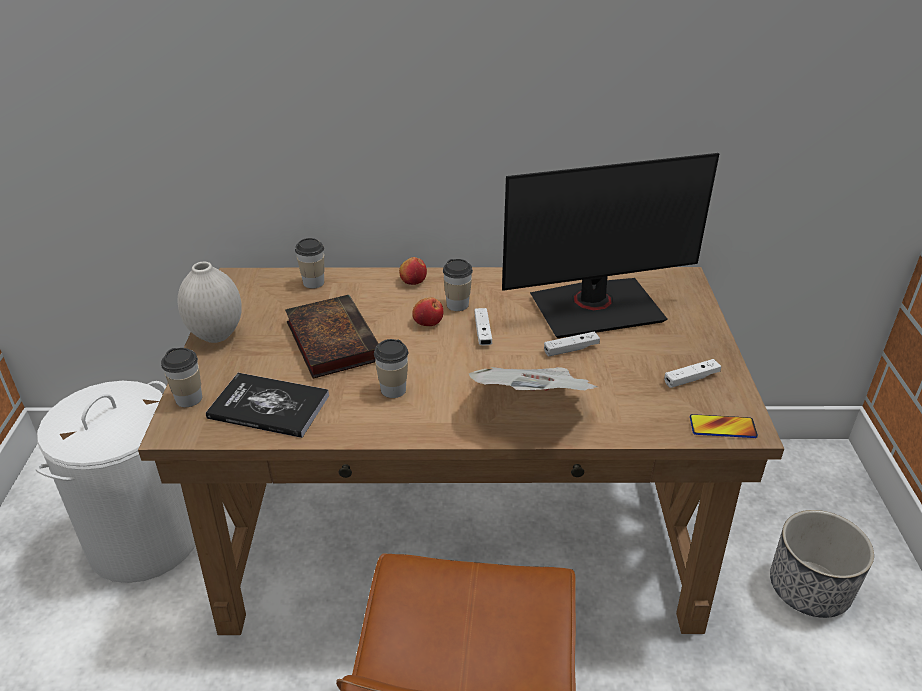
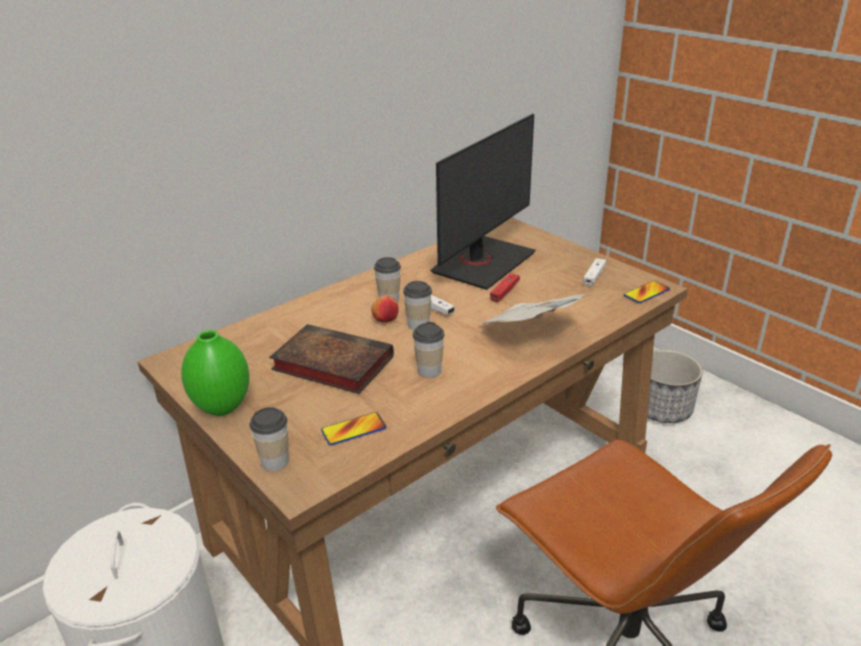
camera: 40 degrees left, 5 degrees down
white vase [177,262,242,343] -> green vase [181,330,249,416]
book [206,373,329,438] -> phone [321,412,387,445]
cup [295,238,324,289] -> cup moved to [403,281,432,330]
apple [399,257,427,285] -> none
white game controller [544,332,600,356] -> red game controller [490,273,520,302]

